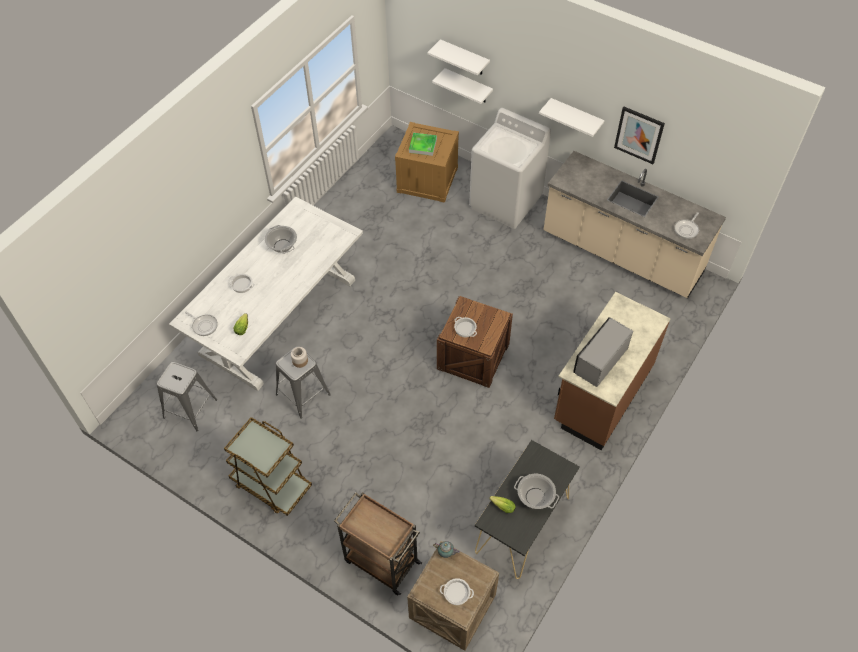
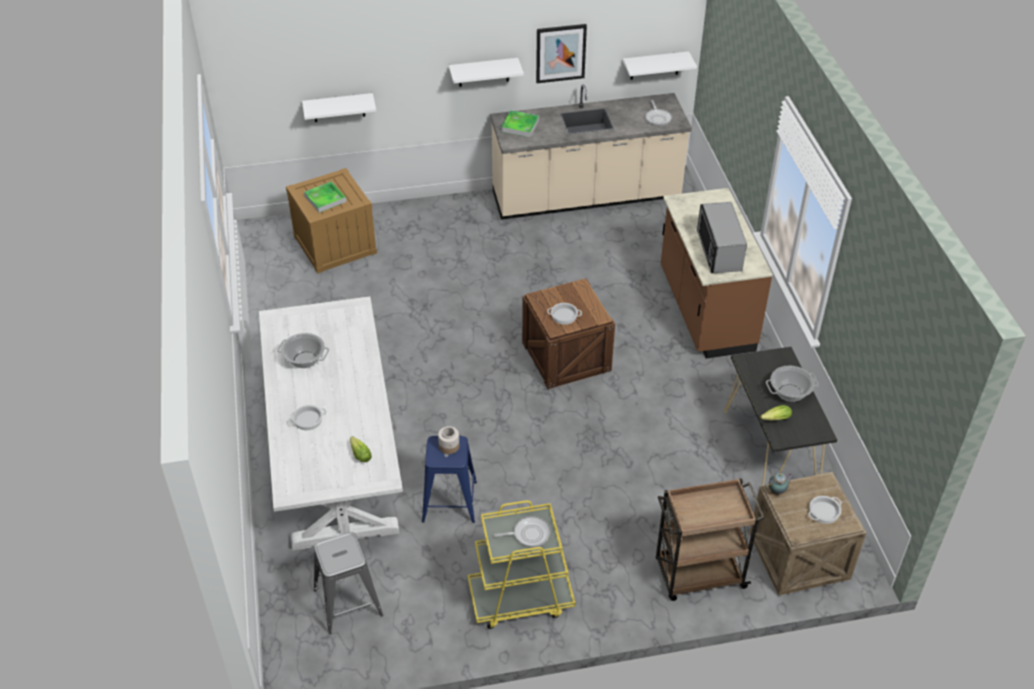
camera: 45 degrees left, 10 degrees down
frying pan [185,311,218,336] -> frying pan moved to [494,516,551,548]
brown cart [224,417,312,516] -> yellow cart [468,500,575,629]
grey stool [276,346,331,419] -> blue stool [422,436,477,523]
white shelf [427,39,490,75] -> white shelf moved to [623,51,697,80]
white washing machine [469,108,551,229] -> none
none -> tray [501,110,539,137]

